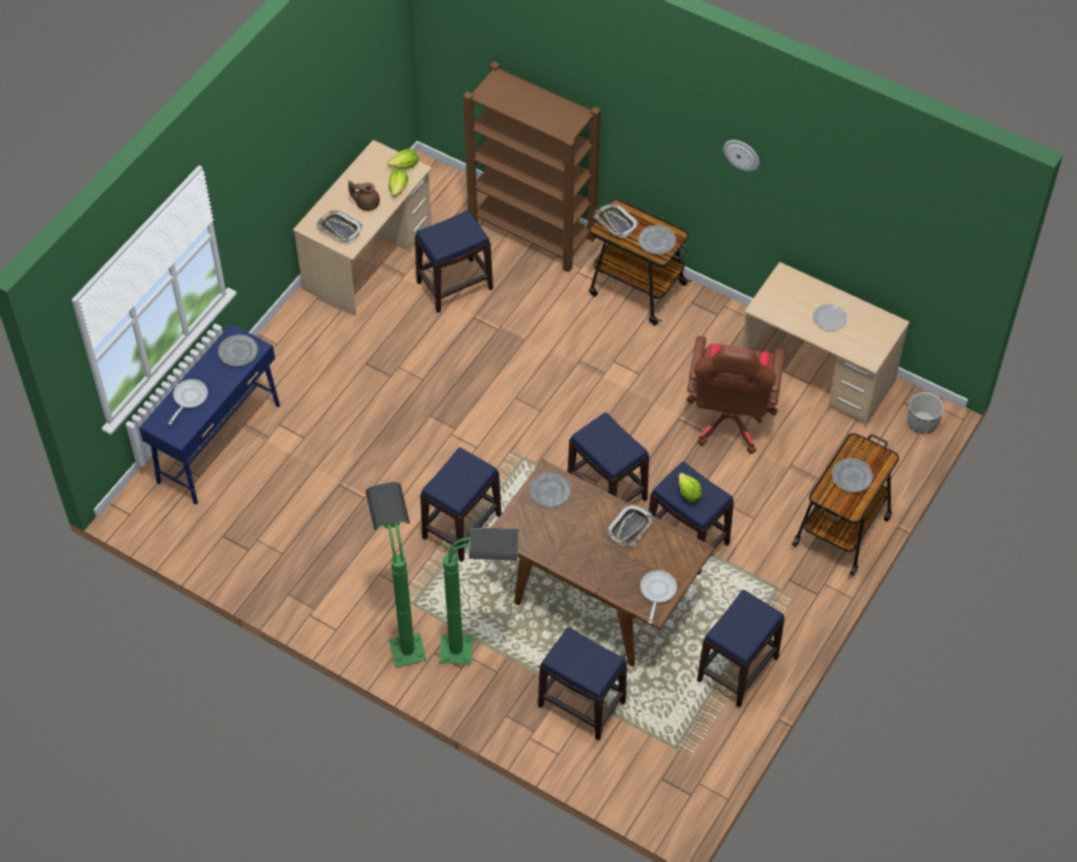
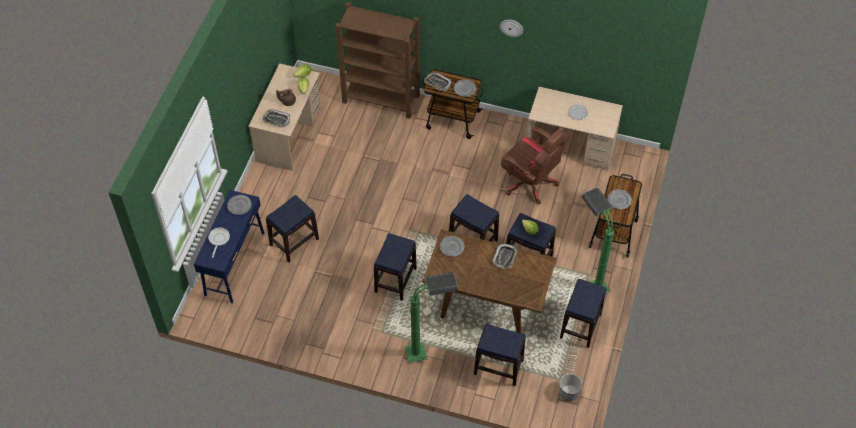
camera: 15 degrees left, 0 degrees up
green floor lamp [366,482,427,667] -> green floor lamp moved to [581,188,614,293]
stool [415,210,493,313] -> stool moved to [266,195,319,263]
frying pan [640,570,677,624] -> none
brown office chair [687,336,786,454] -> brown office chair turned 45 degrees counterclockwise [501,127,569,204]
planter [907,392,944,434] -> planter moved to [559,374,582,401]

